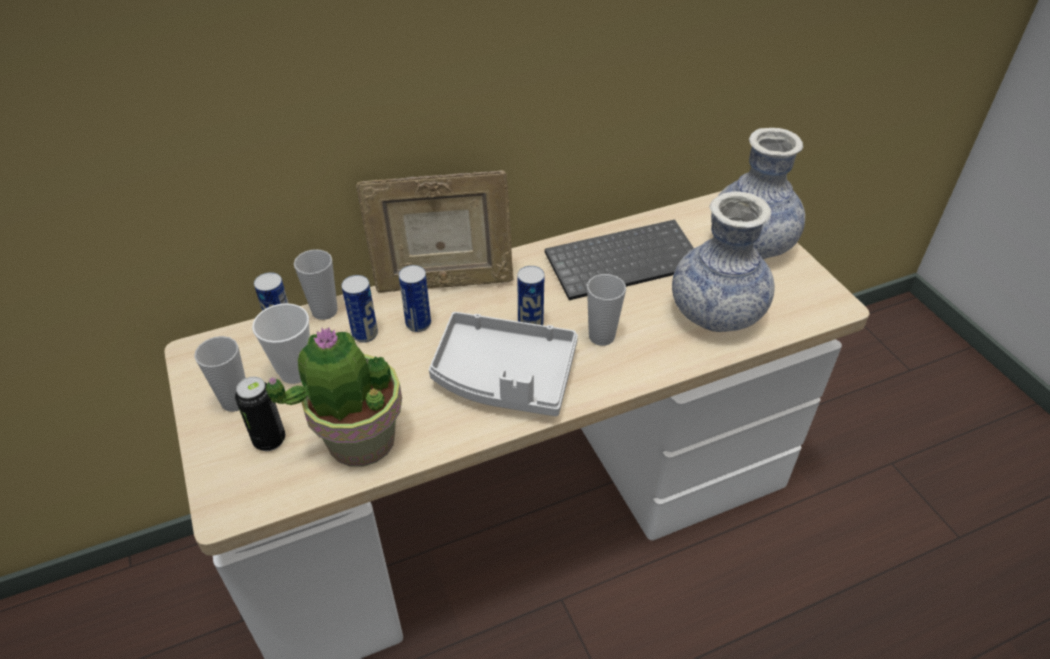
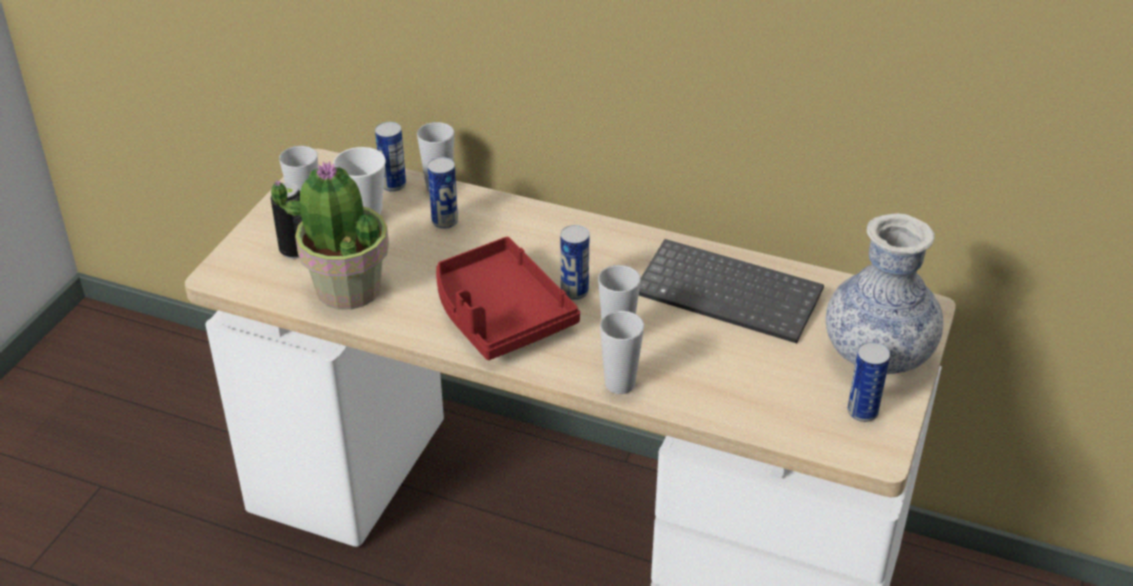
camera: 45 degrees right, 5 degrees down
picture frame [356,170,514,293] -> none
can [399,265,431,332] -> can moved to [847,342,890,422]
grey tray [429,312,578,416] -> red tray [436,237,580,360]
vase [672,192,775,332] -> none
none -> cup [600,311,645,394]

